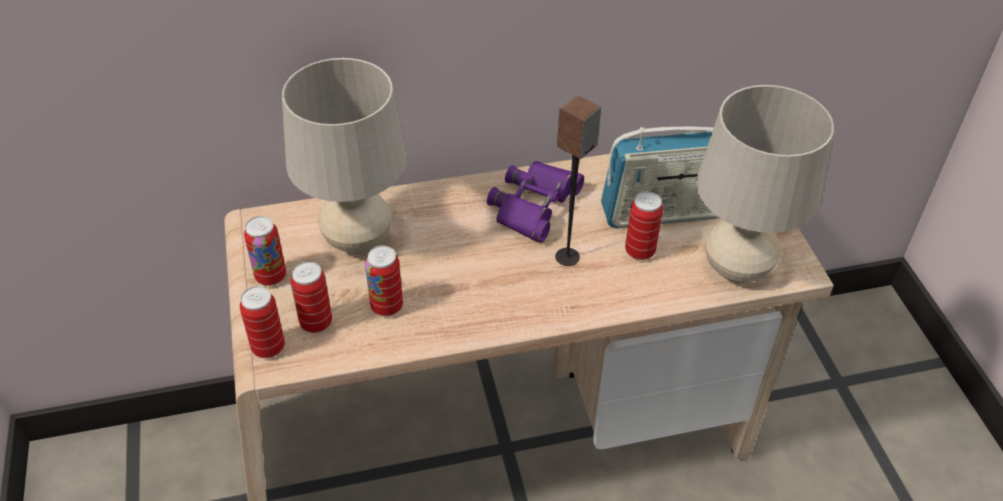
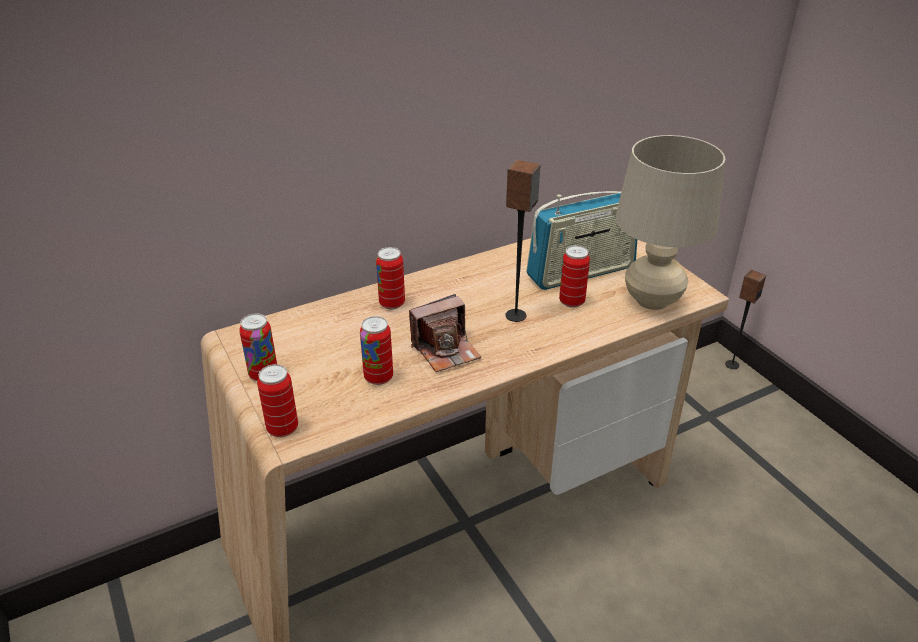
camera: 15 degrees left, 10 degrees down
beige table lamp [282,58,407,254] -> none
can [290,262,332,333] -> can moved to [376,247,405,309]
purple binoculars [487,161,584,243] -> none
none -> camera [409,294,481,372]
none -> speaker [725,270,766,369]

